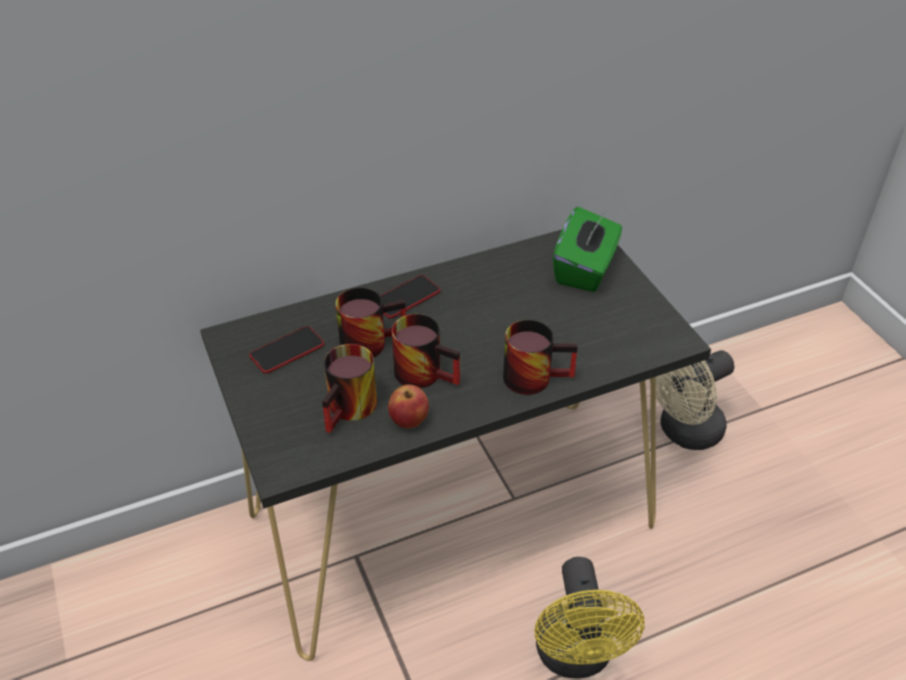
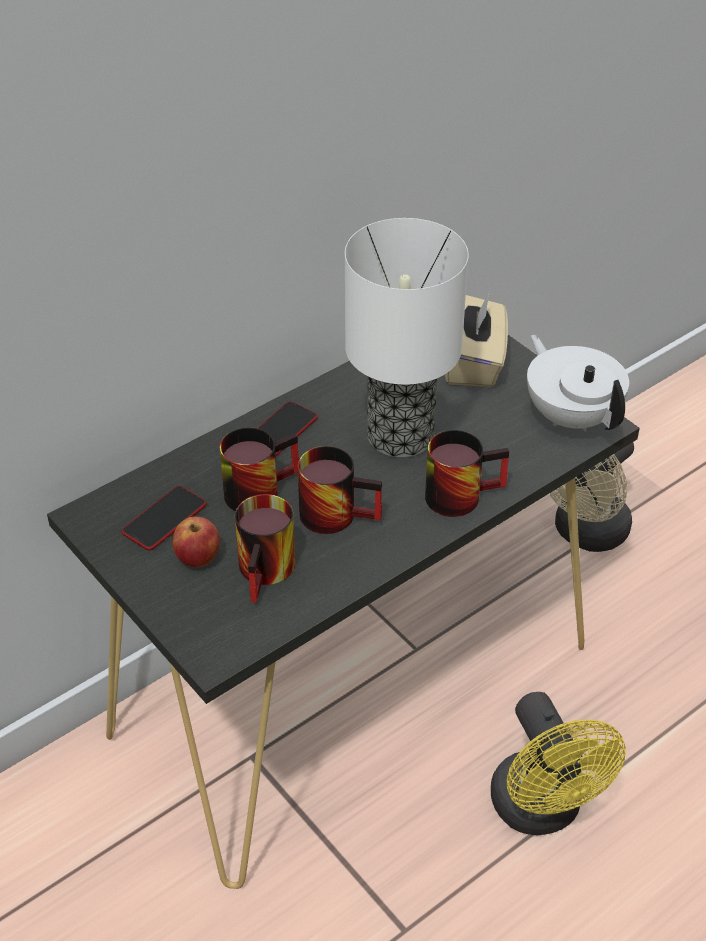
camera: 15 degrees left, 0 degrees up
apple [388,385,429,429] -> apple moved to [172,516,220,567]
green tissue box [553,207,622,292] -> beige tissue box [445,292,508,387]
none -> table lamp [345,218,469,458]
none -> white teapot [527,334,629,432]

